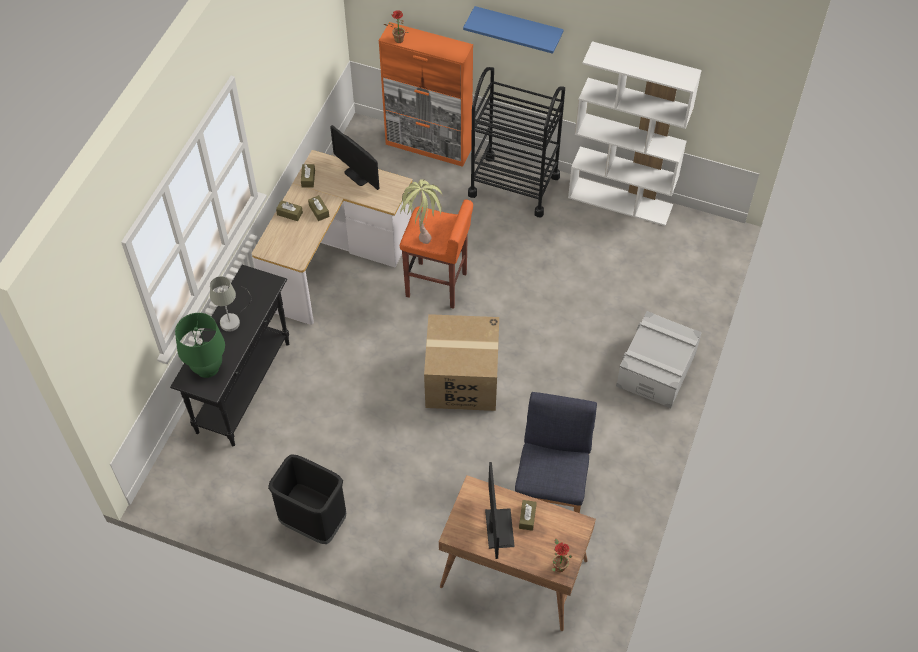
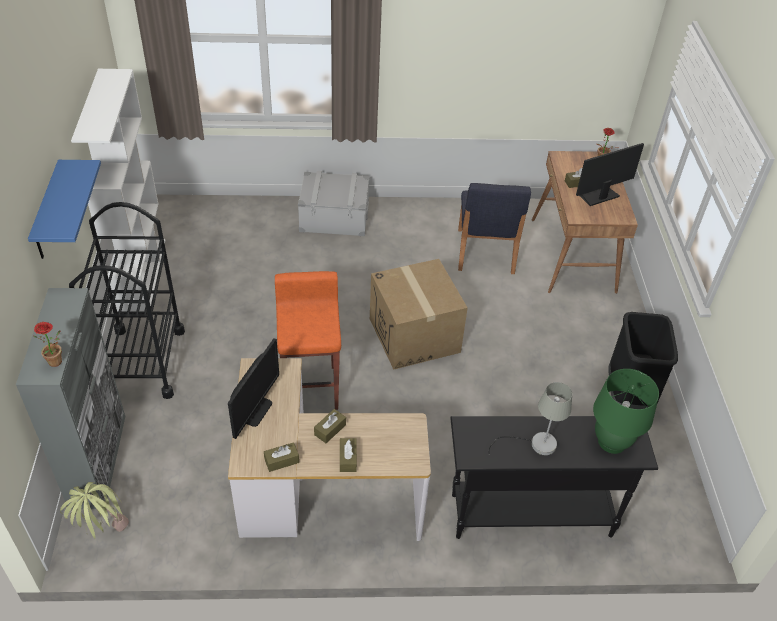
camera: 115 degrees left, 10 degrees down
orange cabinet [379,22,473,167] -> grey cabinet [16,288,125,509]
potted plant [400,179,442,244] -> potted plant moved to [60,482,129,539]
blue chair [515,392,597,513] -> blue chair turned 75 degrees counterclockwise [458,183,531,274]

